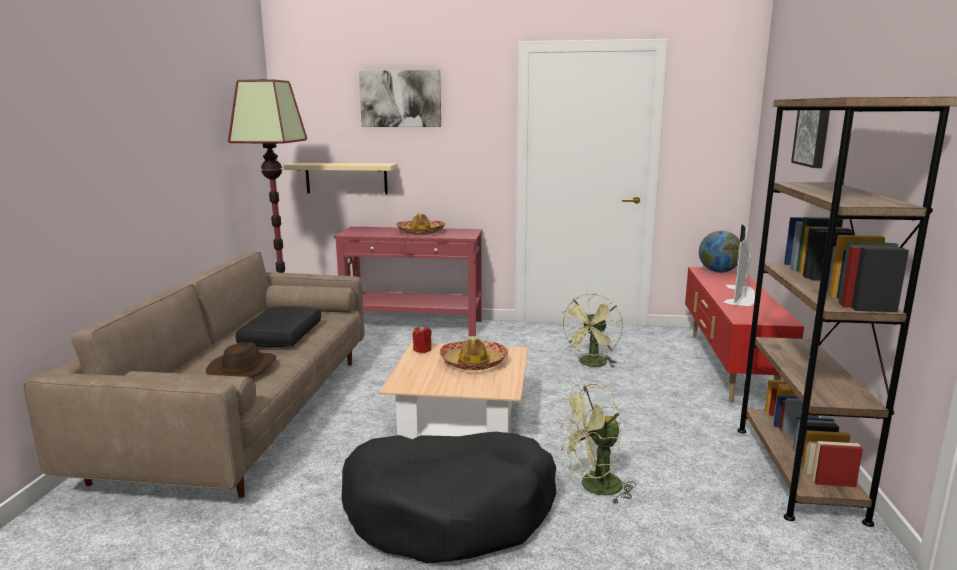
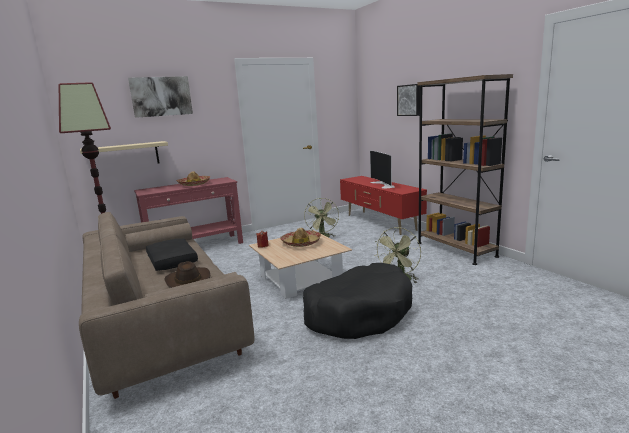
camera: 35 degrees left, 0 degrees up
globe [699,231,740,273] -> none

